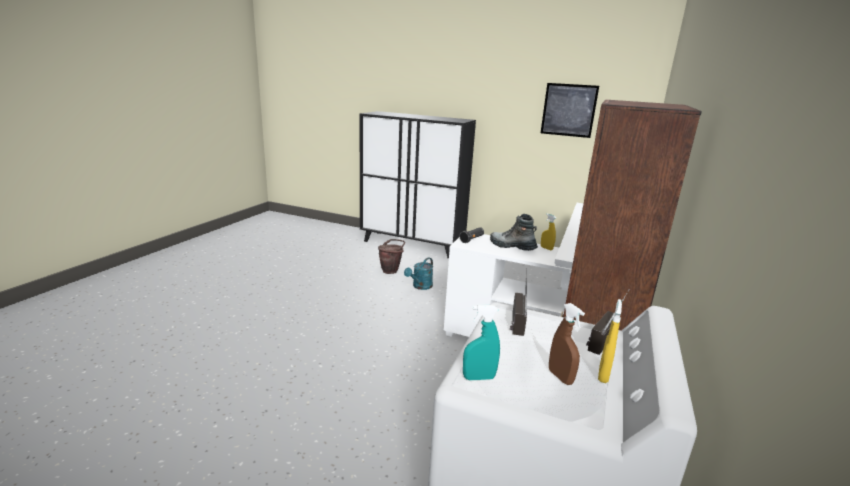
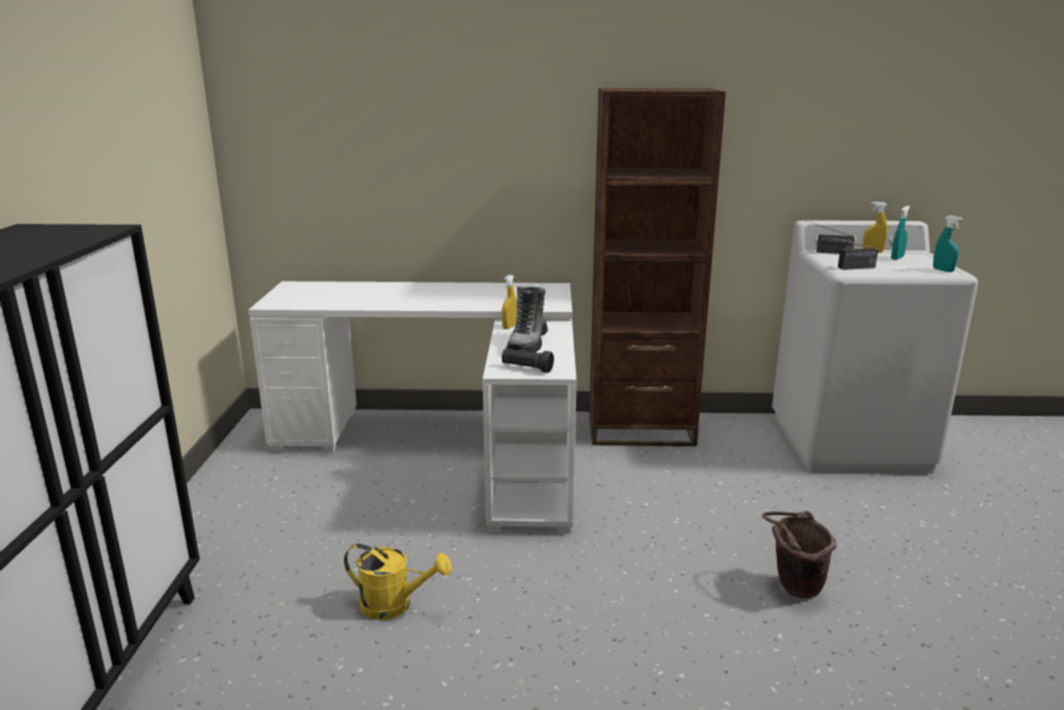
camera: 110 degrees left, 0 degrees up
brown bucket [378,239,405,274] -> brown bucket moved to [762,511,836,598]
turquoise watering can [404,257,433,290] -> yellow watering can [344,544,452,620]
picture [541,83,599,138] -> none
brown spray bottle [549,303,585,385] -> turquoise spray bottle [891,206,910,260]

